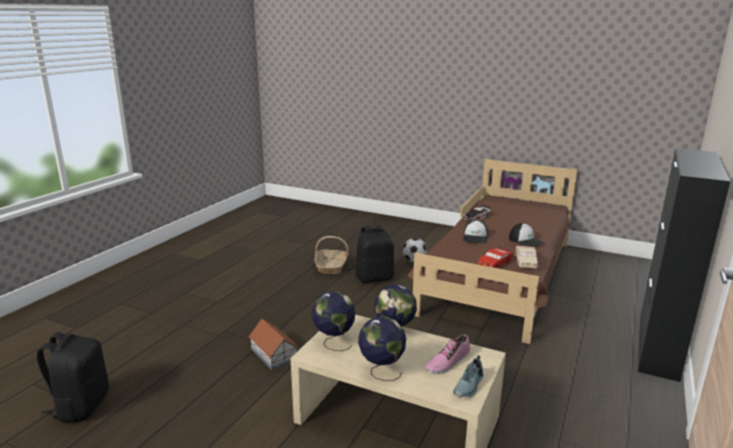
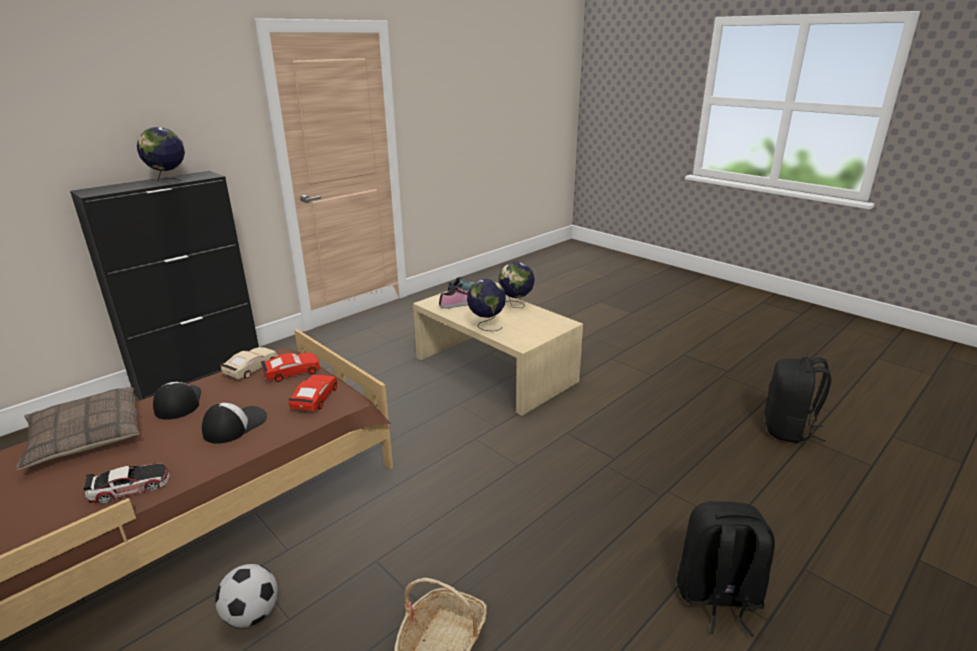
camera: 160 degrees left, 5 degrees up
toy house [248,319,299,370] -> none
globe [311,291,356,351] -> globe moved to [137,127,185,184]
black backpack [355,225,394,283] -> black backpack moved to [676,501,775,637]
none -> pillow [16,387,140,470]
none -> red toy car [288,375,338,411]

